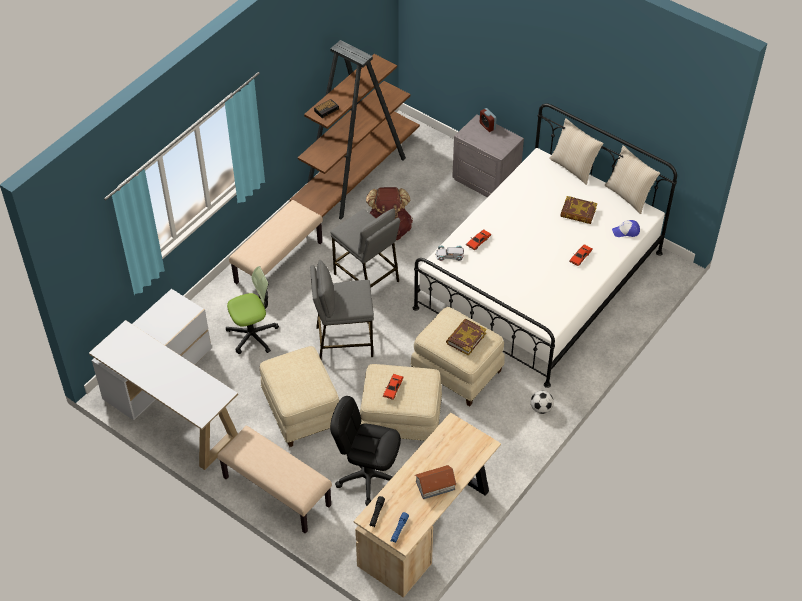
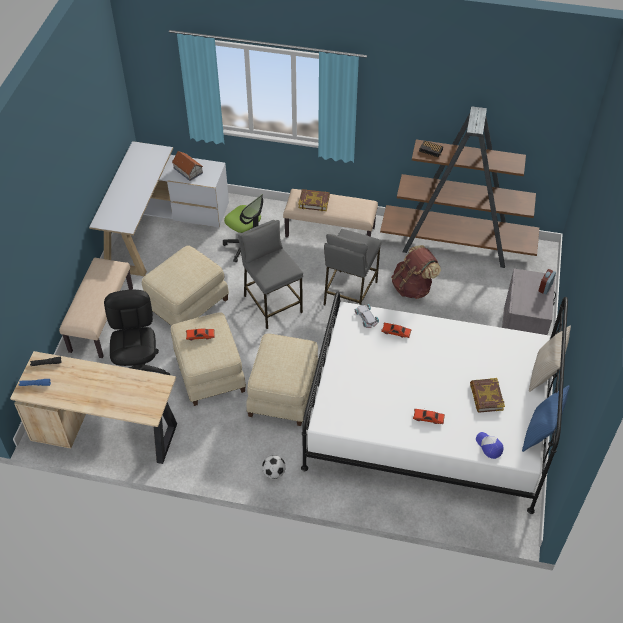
camera: 65 degrees right, 0 degrees up
toy house [415,465,457,499] -> toy house moved to [172,151,203,181]
book [446,319,487,356] -> book moved to [298,189,330,211]
beige pillow [605,145,660,214] -> blue pillow [522,385,570,452]

